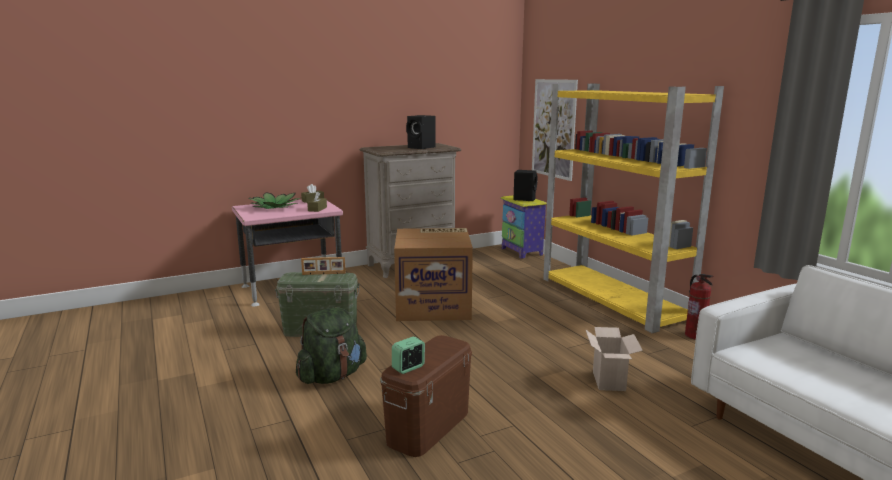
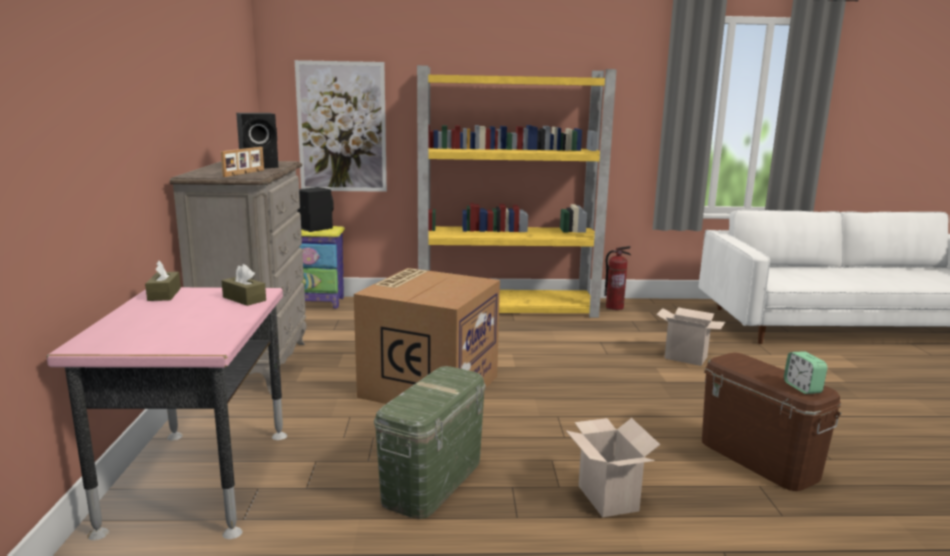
camera: 65 degrees left, 0 degrees up
potted plant [248,192,300,209] -> none
green backpack [296,307,367,384] -> cardboard box [566,418,660,518]
picture frame [301,257,346,275] -> picture frame moved to [221,147,264,177]

